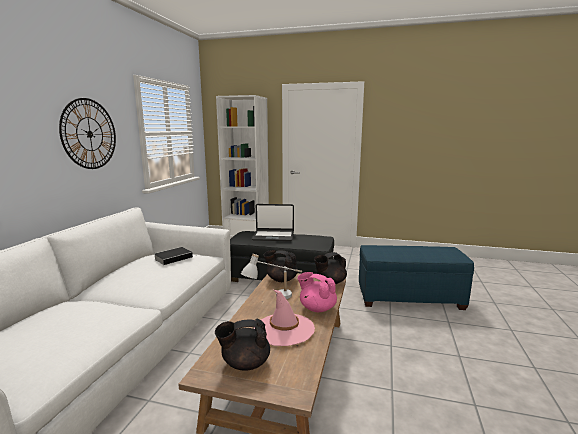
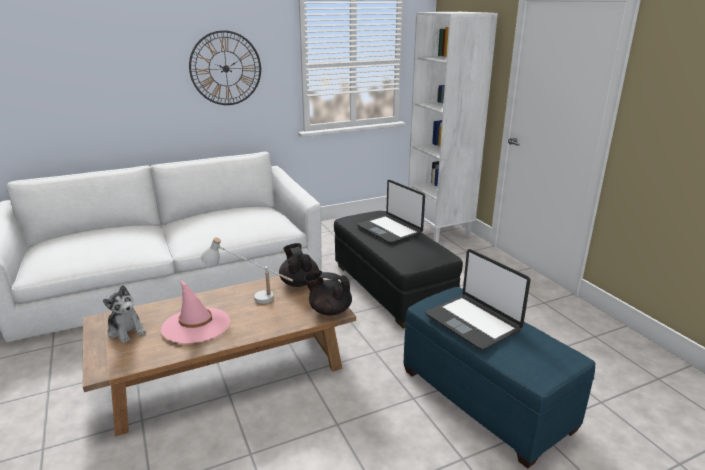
camera: 50 degrees right, 10 degrees up
book [154,247,193,265] -> none
black teapot [215,319,270,371] -> plush toy [103,285,147,343]
pink teapot [297,272,337,312] -> none
none -> laptop [425,249,531,350]

